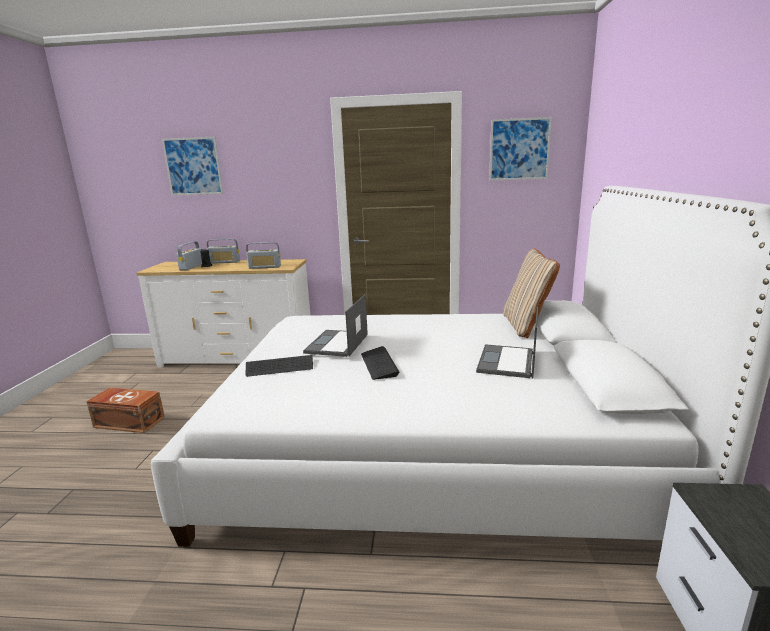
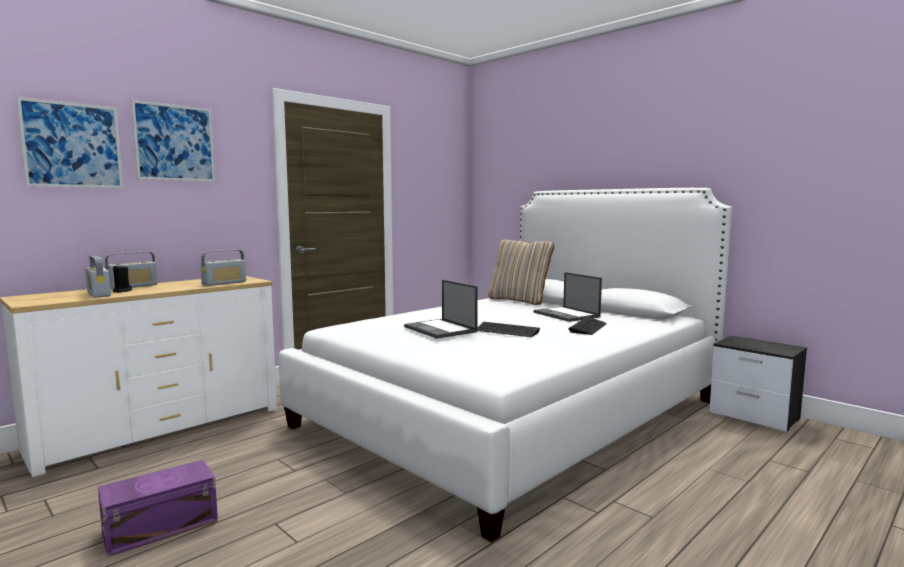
camera: 50 degrees left, 10 degrees down
brown storage box [86,388,165,433] -> purple storage box [98,460,218,557]
keyboard [246,355,313,377] -> keyboard moved to [568,317,607,335]
picture [489,117,552,181] -> picture moved to [131,100,215,182]

